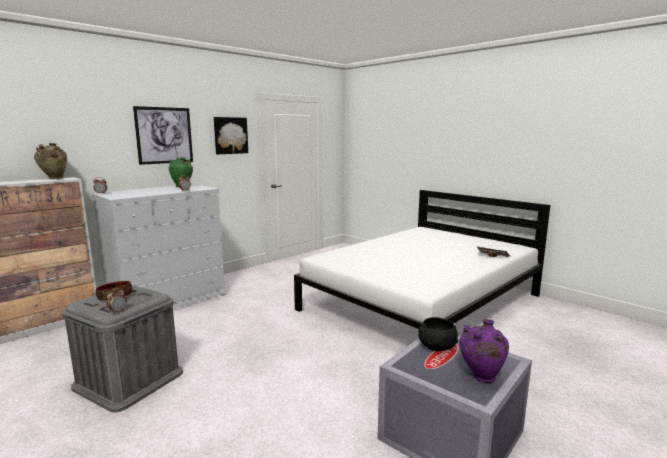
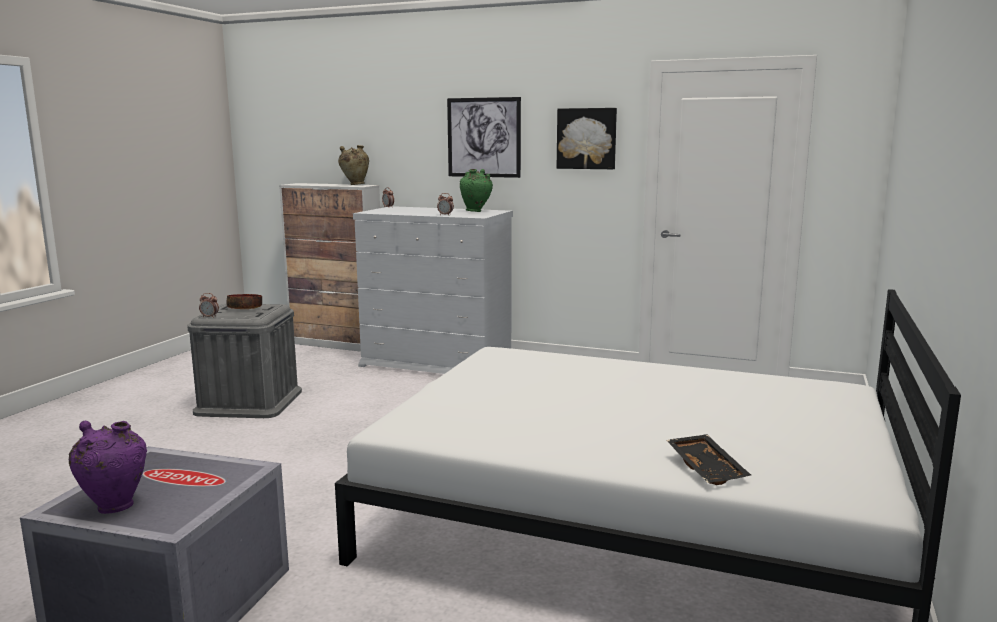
camera: 65 degrees right, 0 degrees up
black bowl [418,317,458,351] -> none

